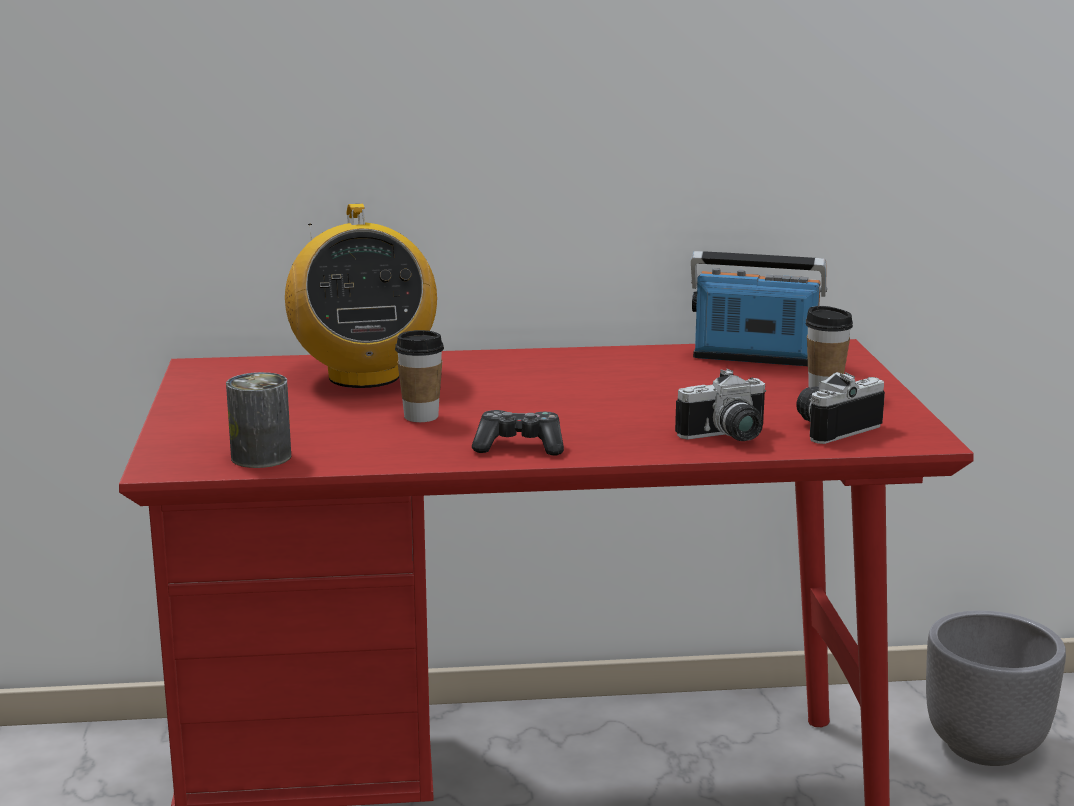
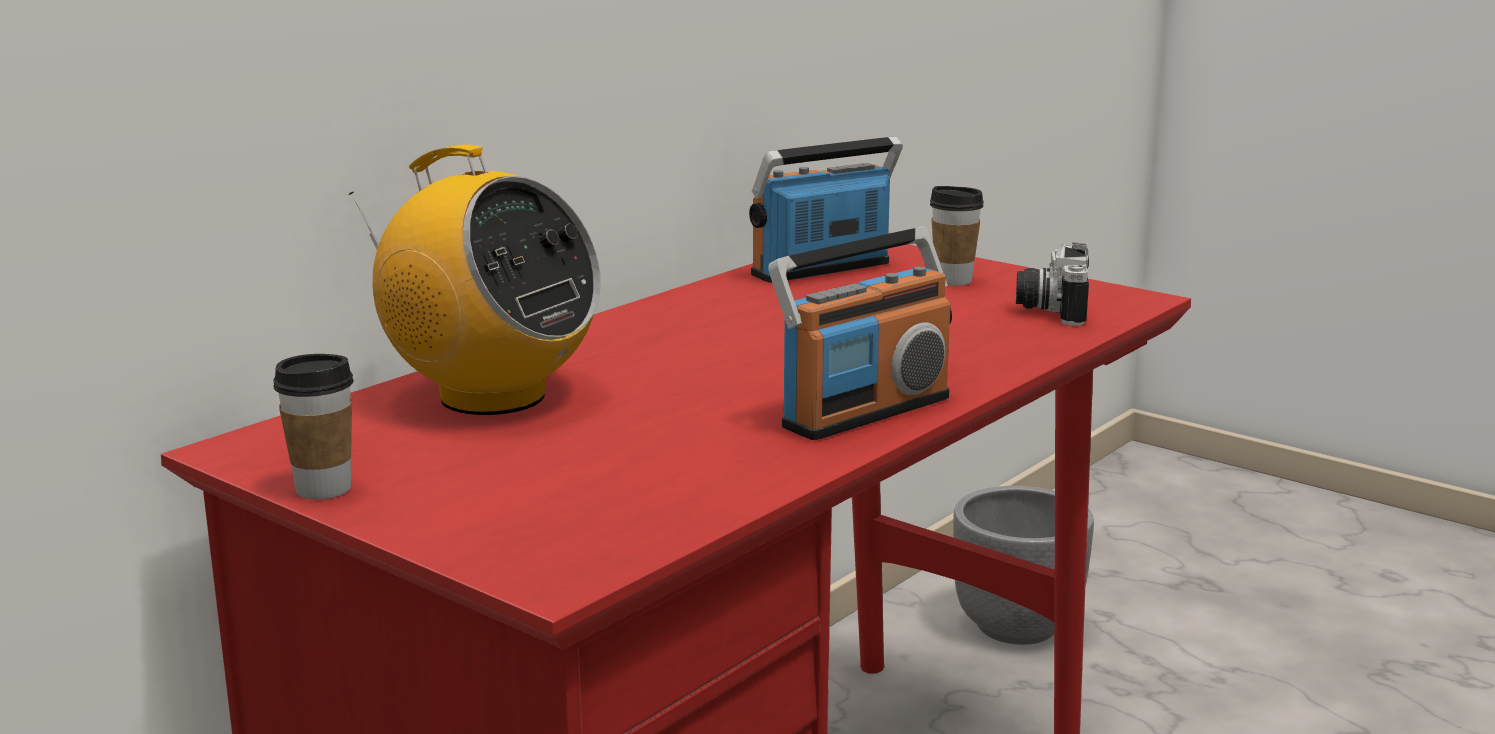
camera: 45 degrees left, 0 degrees up
can [226,372,291,468] -> none
cup [395,330,444,422] -> cup moved to [273,354,354,499]
game controller [472,410,564,455] -> radio [768,227,952,440]
camera [675,369,766,441] -> none

